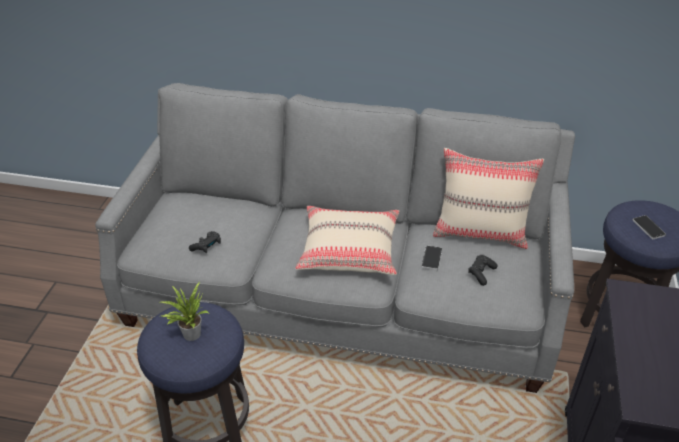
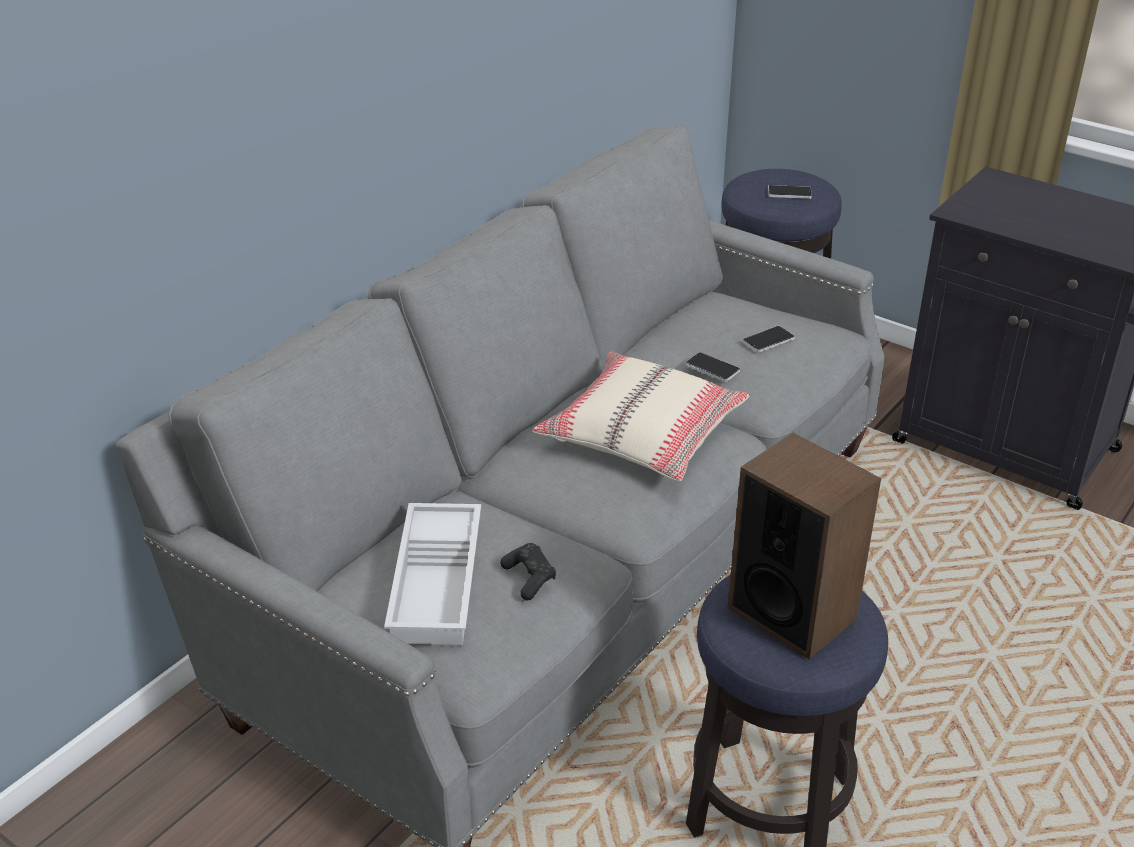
camera: 65 degrees left, 5 degrees down
potted plant [160,282,208,341] -> speaker [728,432,881,659]
beige pillow [433,148,544,249] -> none
black game controller [468,255,497,286] -> phone [743,326,795,353]
none -> white tray [384,503,481,645]

